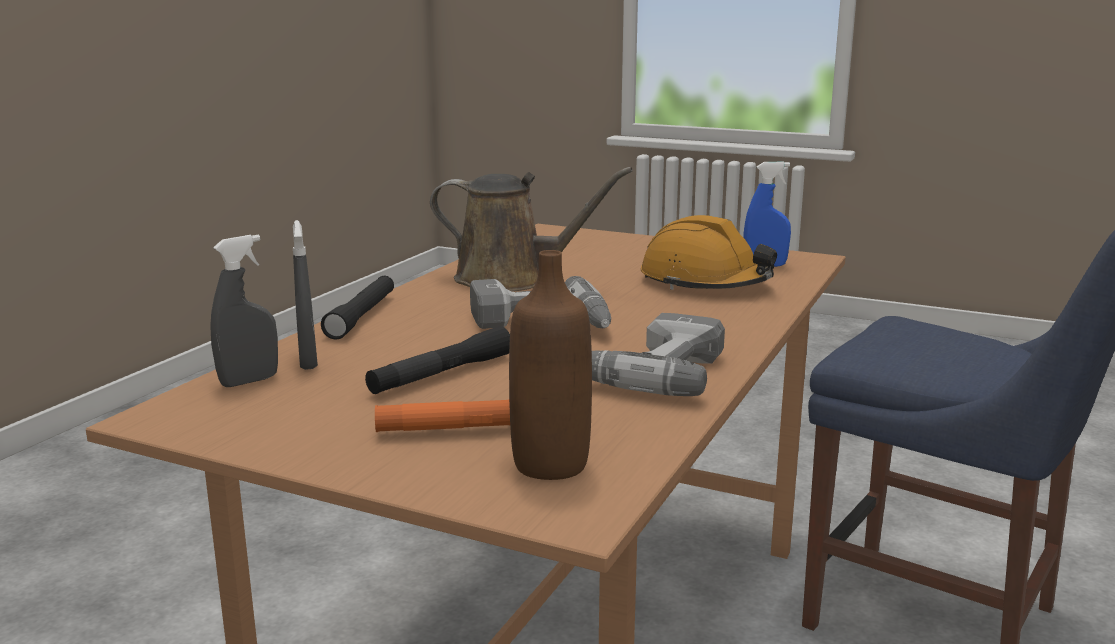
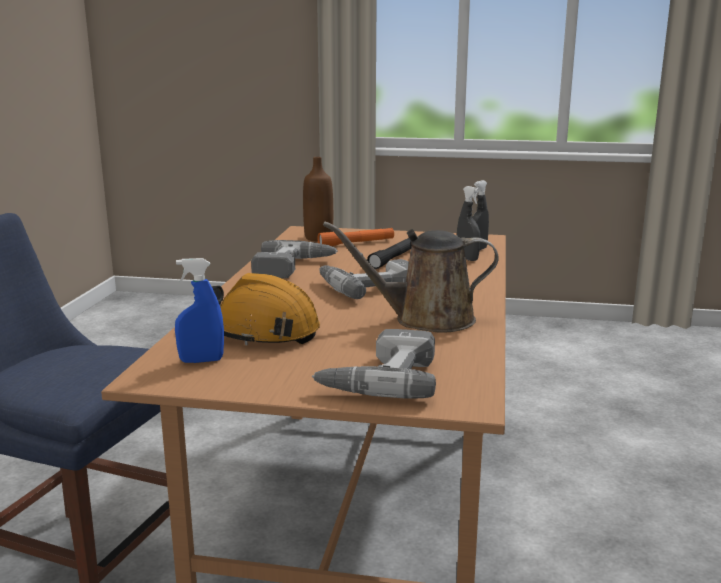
camera: 165 degrees right, 0 degrees up
black flashlight [321,276,394,340] -> none
none -> power drill [312,329,436,399]

